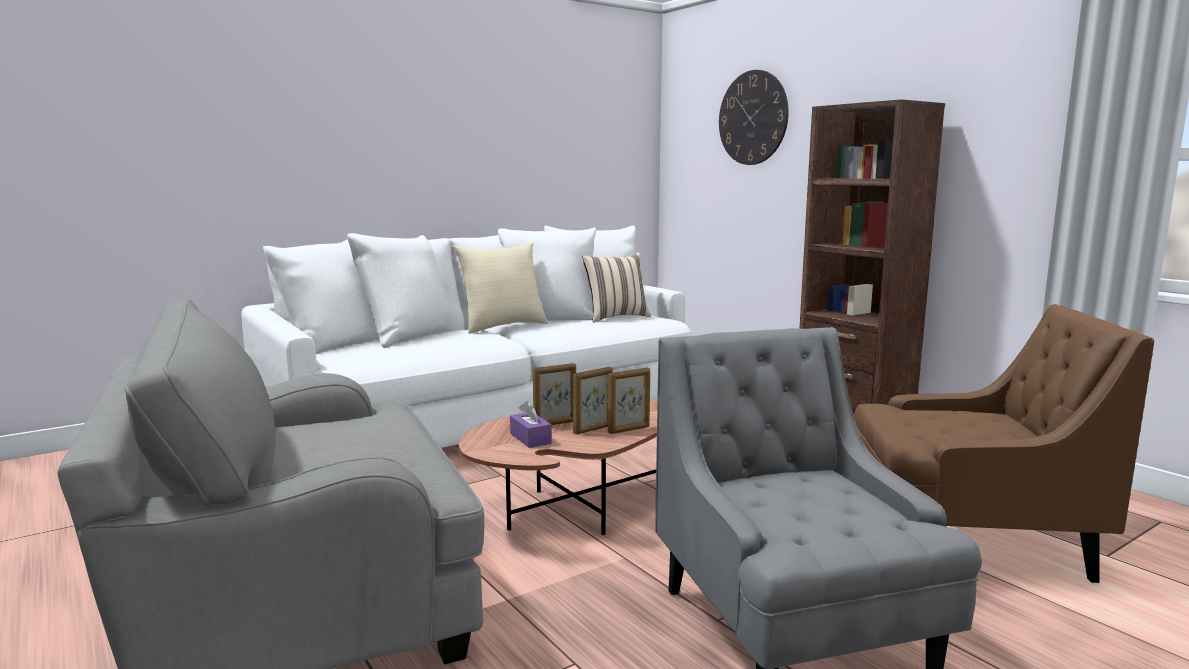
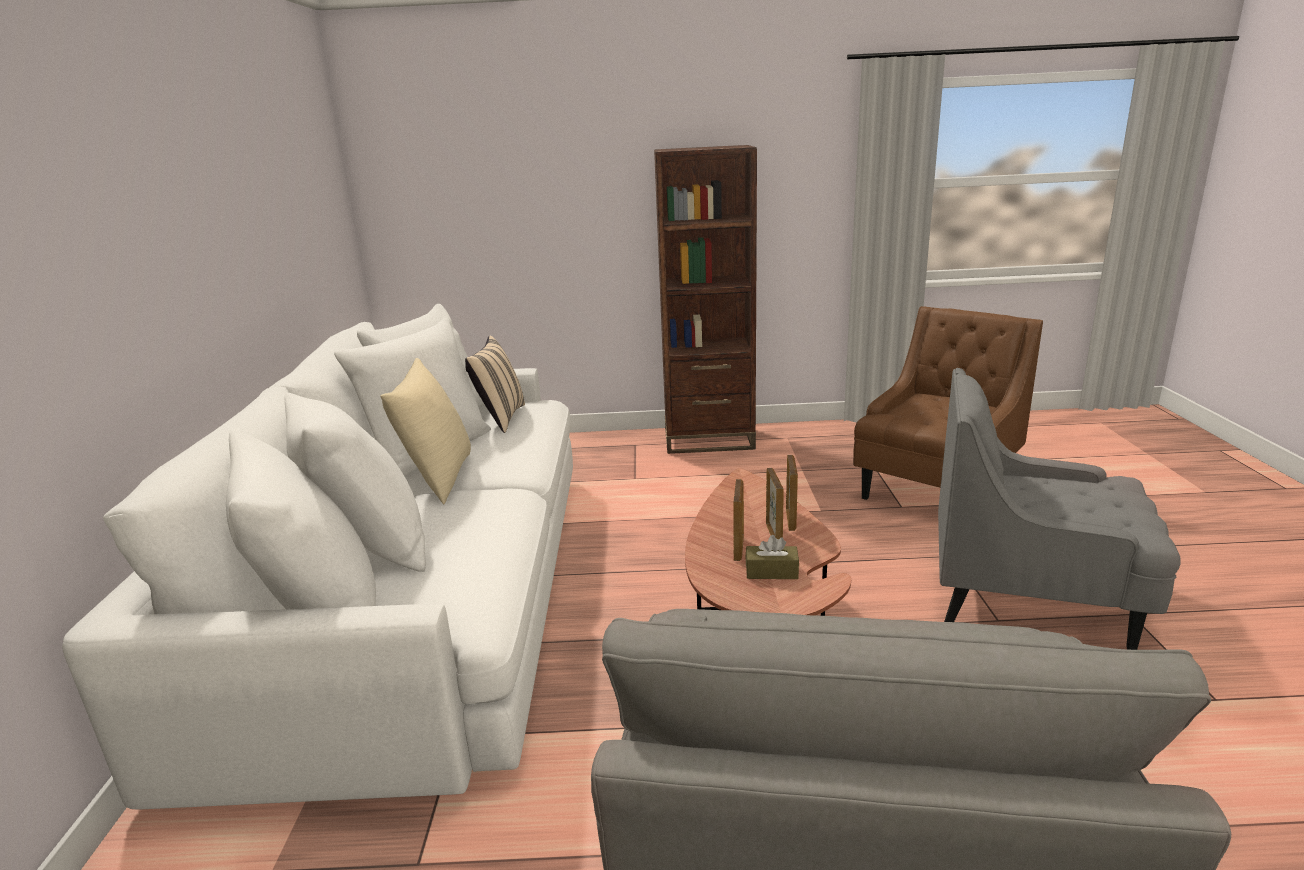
camera: 55 degrees left, 10 degrees up
purple tissue box [510,401,552,448] -> brown tissue box [746,535,799,579]
wall clock [719,70,789,165] -> none

